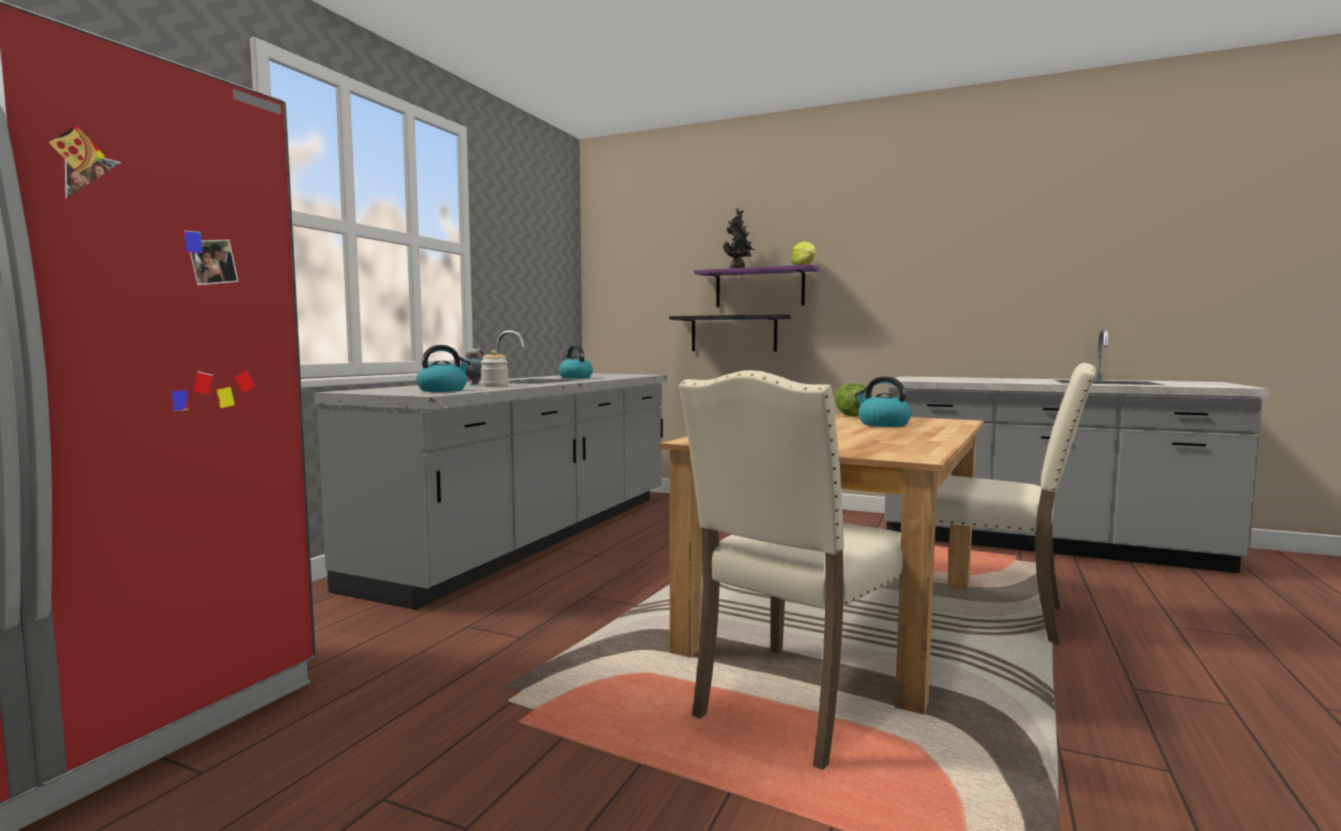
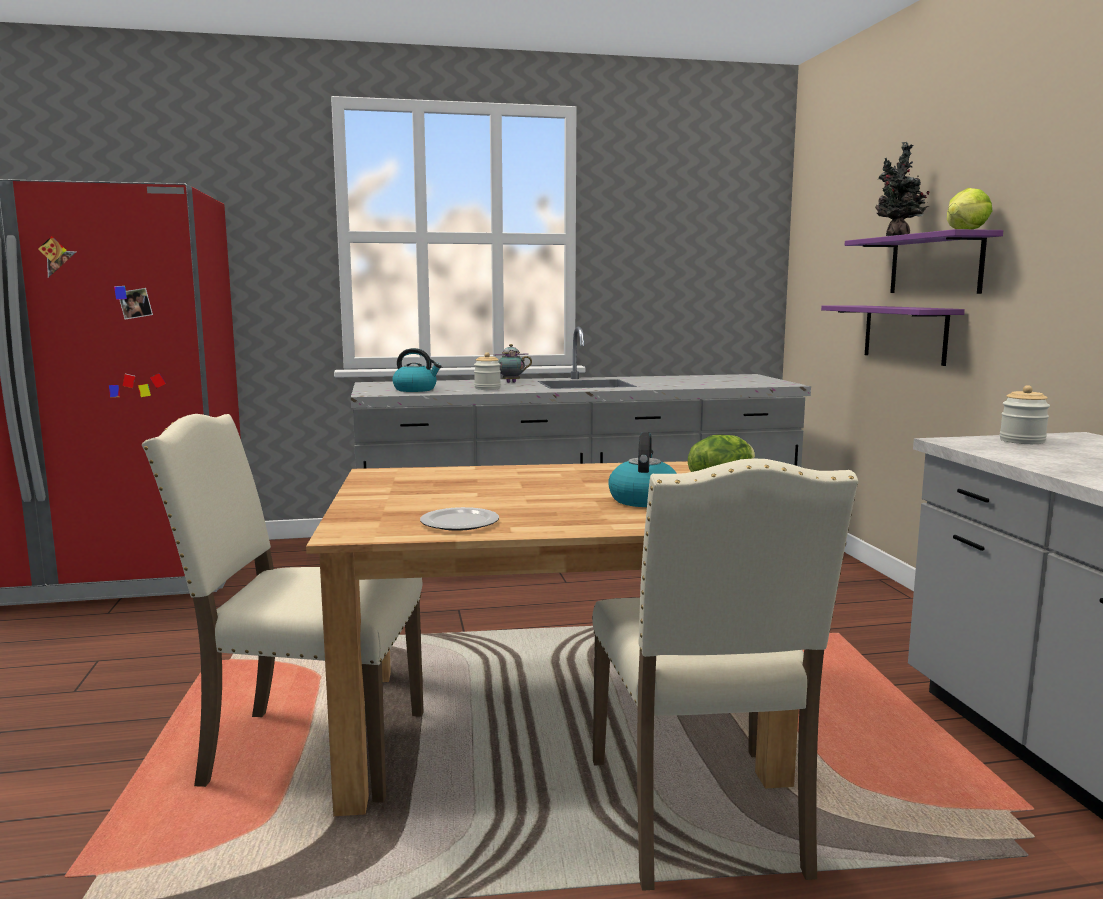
camera: 55 degrees right, 5 degrees up
kettle [558,345,593,378] -> none
black shelf [669,314,791,352] -> purple shelf [821,305,965,366]
none -> plate [420,507,499,531]
none -> jar [1000,385,1050,444]

